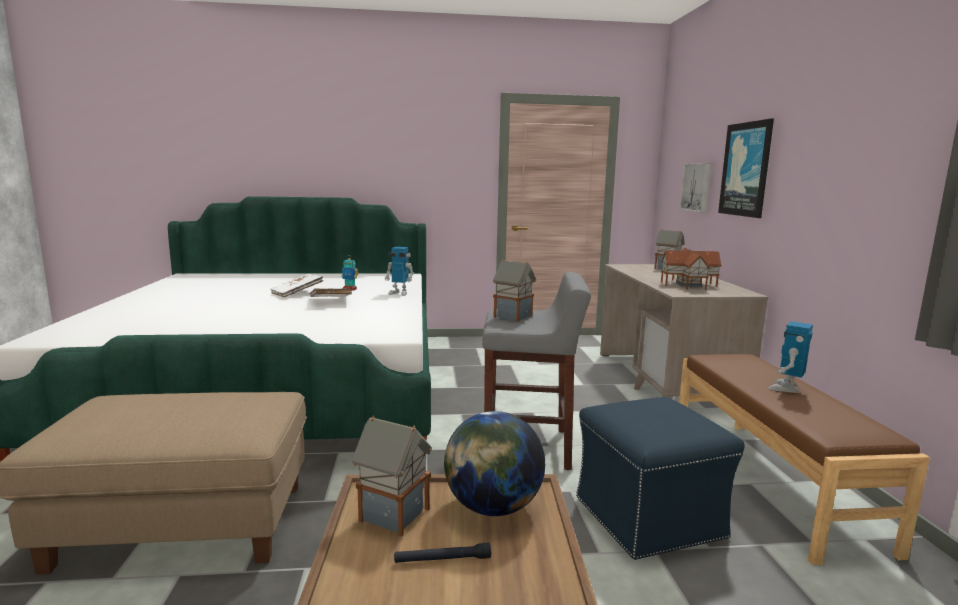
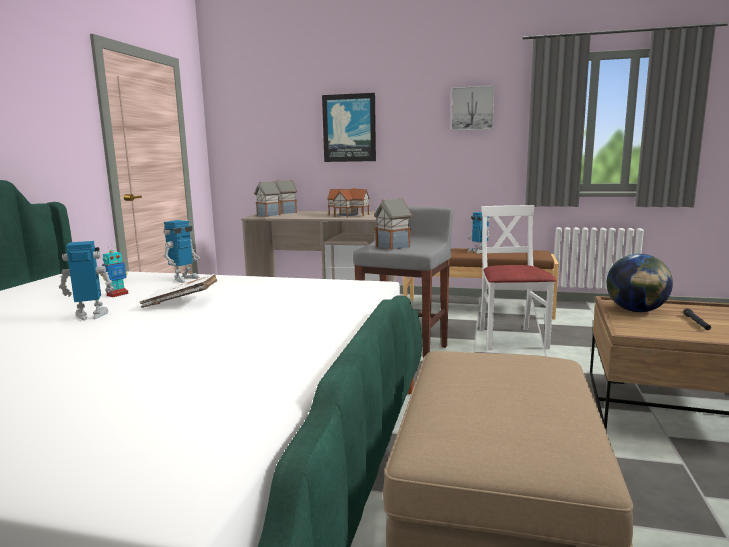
camera: 70 degrees left, 0 degrees up
white book [271,274,323,297] -> toy robot [59,241,114,320]
toy house [352,416,432,536] -> toy house moved to [254,181,281,217]
blue ottoman [576,397,745,560] -> white chair [480,205,557,350]
picture [679,163,711,212] -> picture moved to [451,85,495,131]

